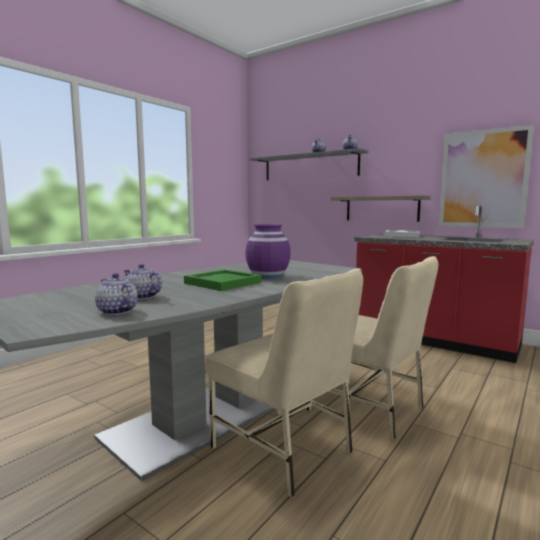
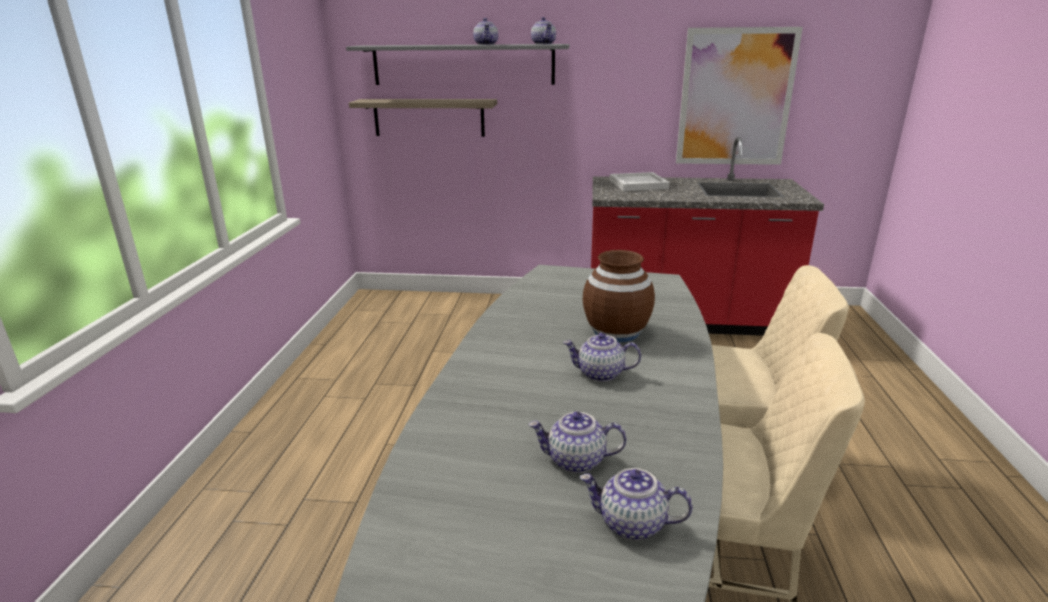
camera: 30 degrees left, 15 degrees up
green tray [184,270,262,291] -> teapot [563,333,641,382]
purple vase [245,224,291,279] -> brown vase [583,250,655,342]
shelf [331,195,431,222] -> shelf moved to [349,99,497,137]

